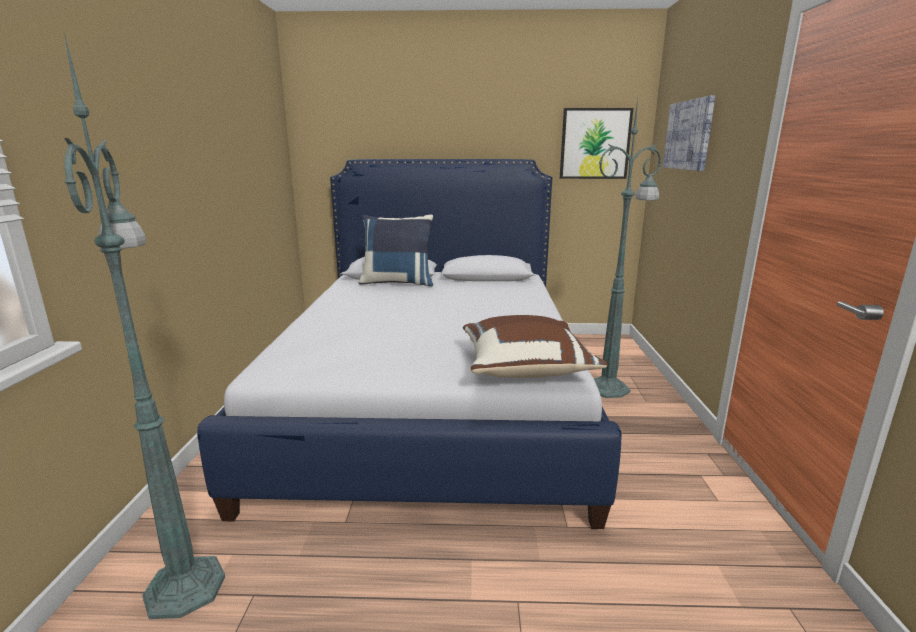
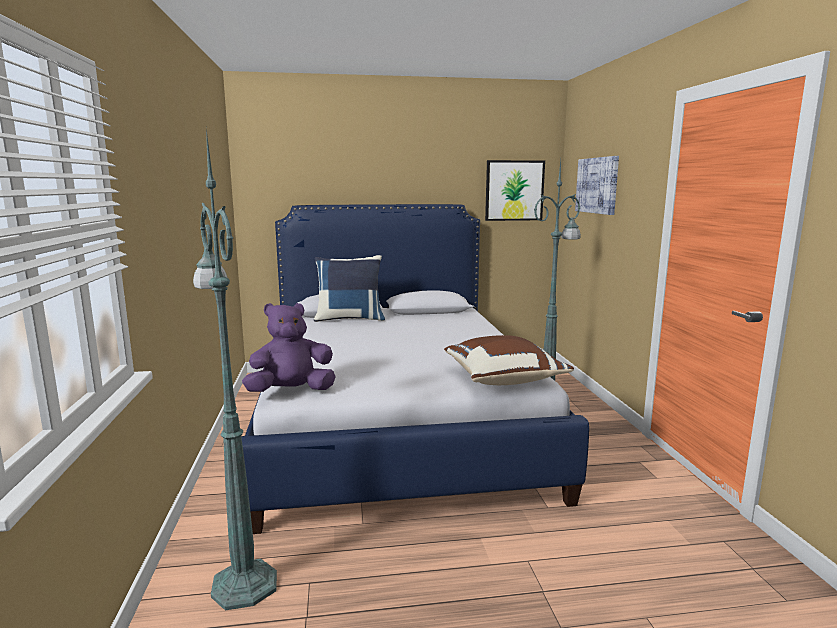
camera: 10 degrees left, 5 degrees down
none -> purple plush toy [242,303,336,392]

